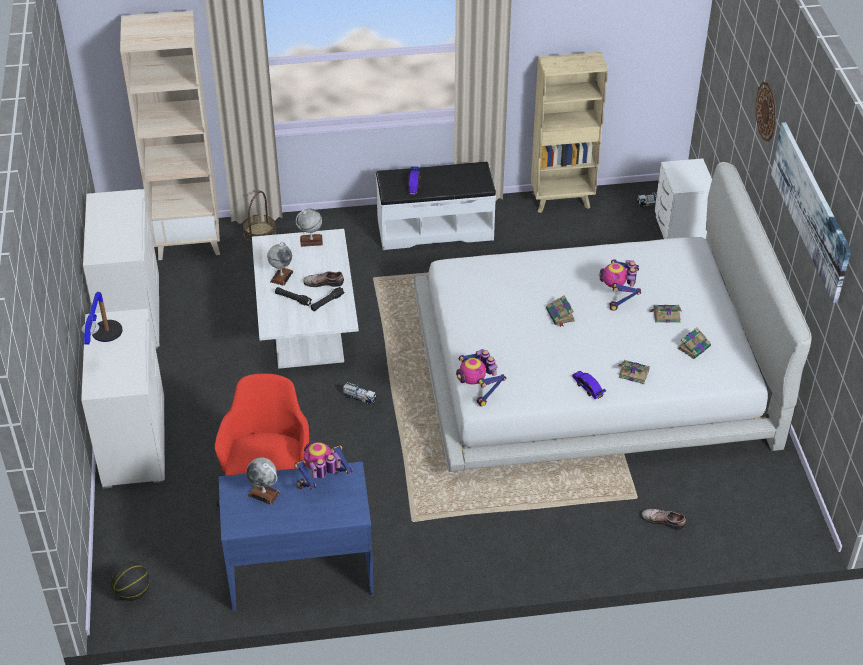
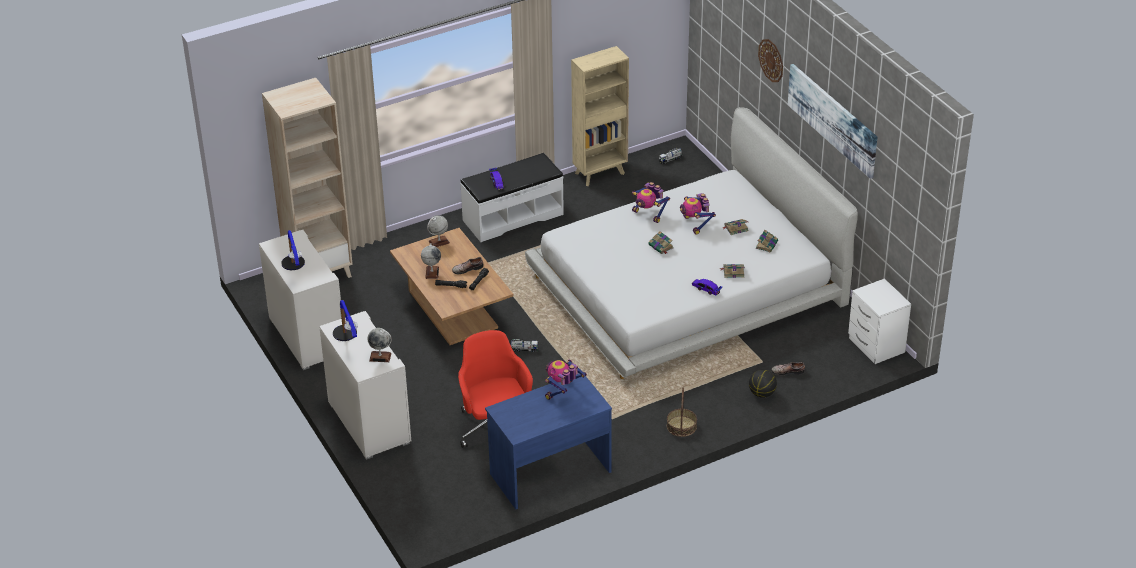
camera: 20 degrees left, 5 degrees down
basketball [111,562,150,601] -> basketball moved to [749,370,777,398]
basket [243,191,276,242] -> basket moved to [667,387,697,437]
globe [246,458,280,505] -> globe moved to [367,328,392,362]
white coffee table [252,229,359,369] -> brown coffee table [390,228,513,345]
toy robot [456,349,506,407] -> toy robot moved to [632,182,670,223]
white nightstand [655,158,712,239] -> white nightstand moved to [848,278,911,364]
none -> table lamp [281,230,305,270]

